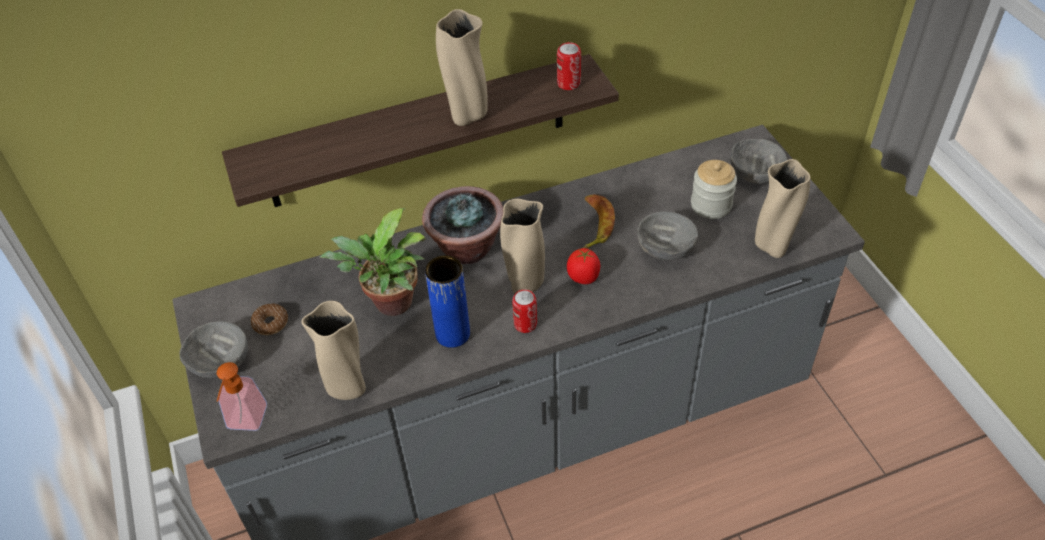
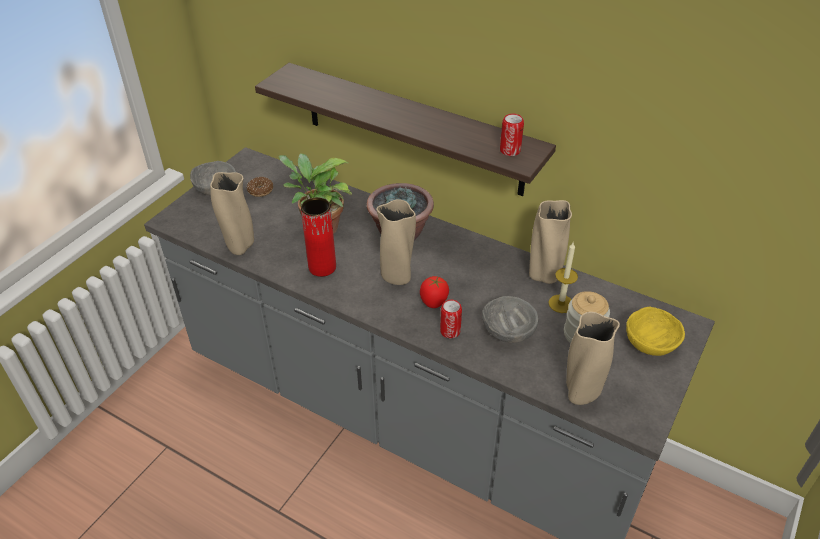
camera: 50 degrees right, 5 degrees down
soap dispenser [217,362,267,431] -> none
blue vase [425,255,470,348] -> red vase [301,197,336,277]
beige vase [436,9,488,126] -> beige vase moved to [529,200,572,284]
can [512,289,537,333] -> can moved to [440,300,462,338]
banana [583,194,615,249] -> none
grey bowl [730,139,787,184] -> yellow bowl [626,307,685,356]
none -> candle [548,243,578,313]

